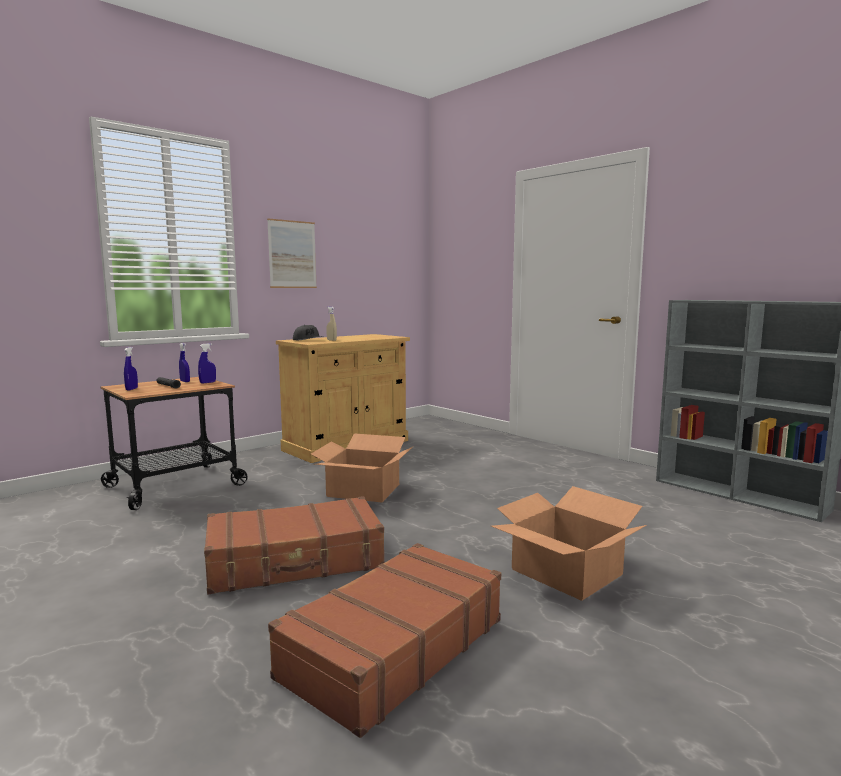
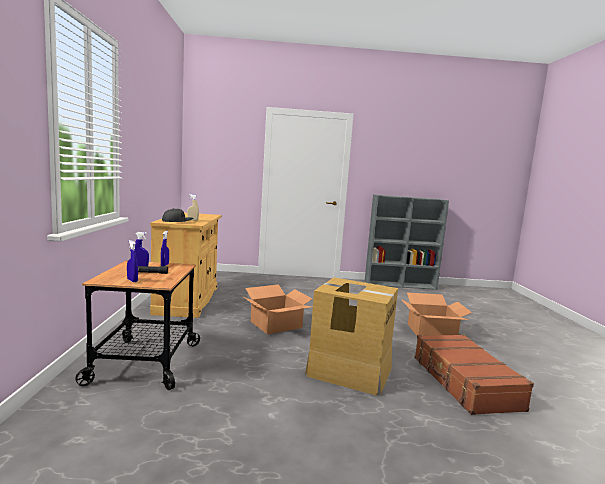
camera: 50 degrees left, 0 degrees up
brown suitcase [204,496,385,594] -> cardboard box [305,277,398,396]
picture [267,218,317,288] -> none

